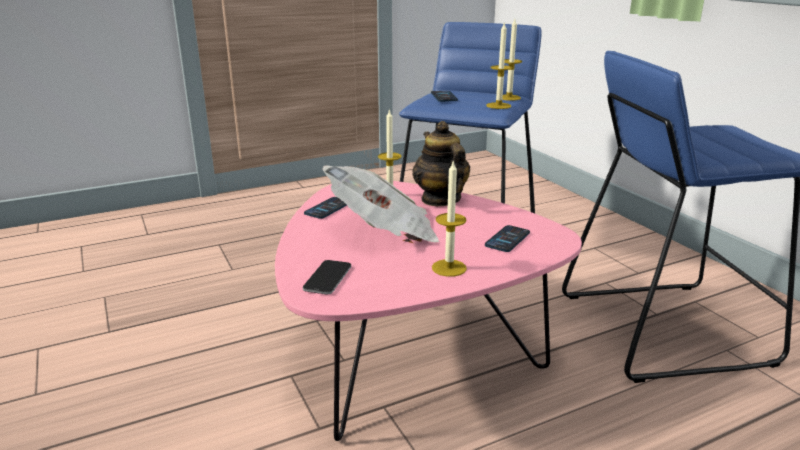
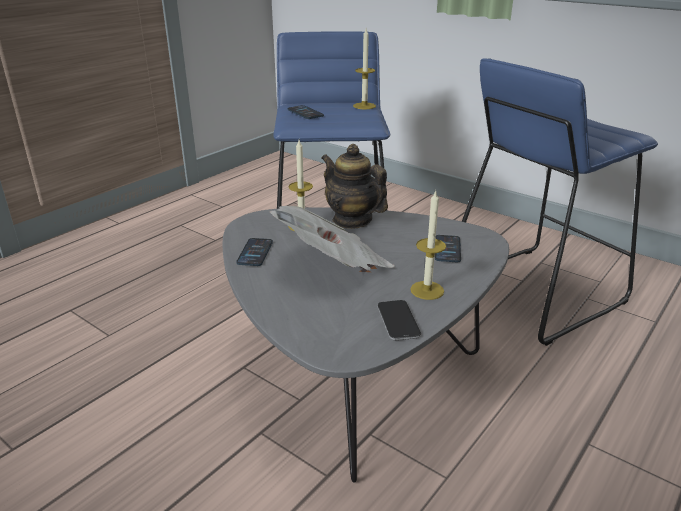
camera: 25 degrees left, 5 degrees up
pink coffee table [275,181,582,441] -> grey coffee table [223,207,509,483]
phone [303,260,351,294] -> phone moved to [377,300,421,340]
candle [486,22,512,109] -> none

